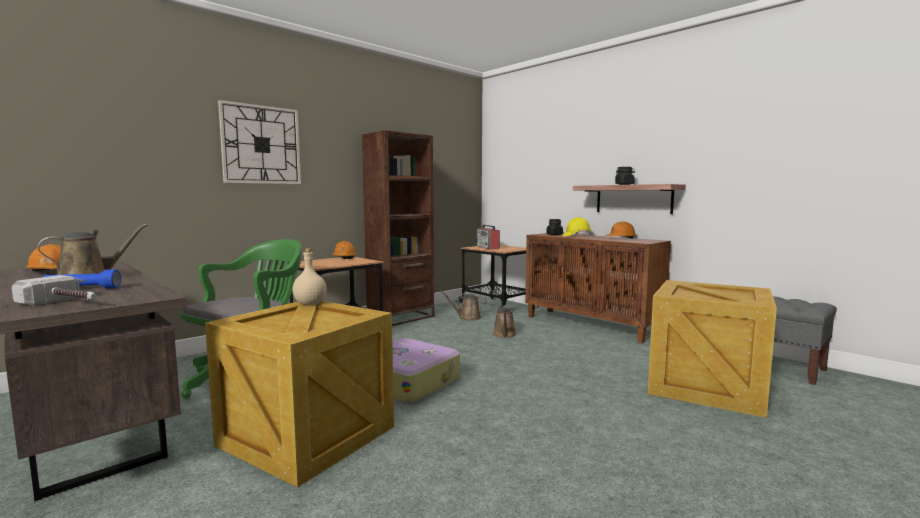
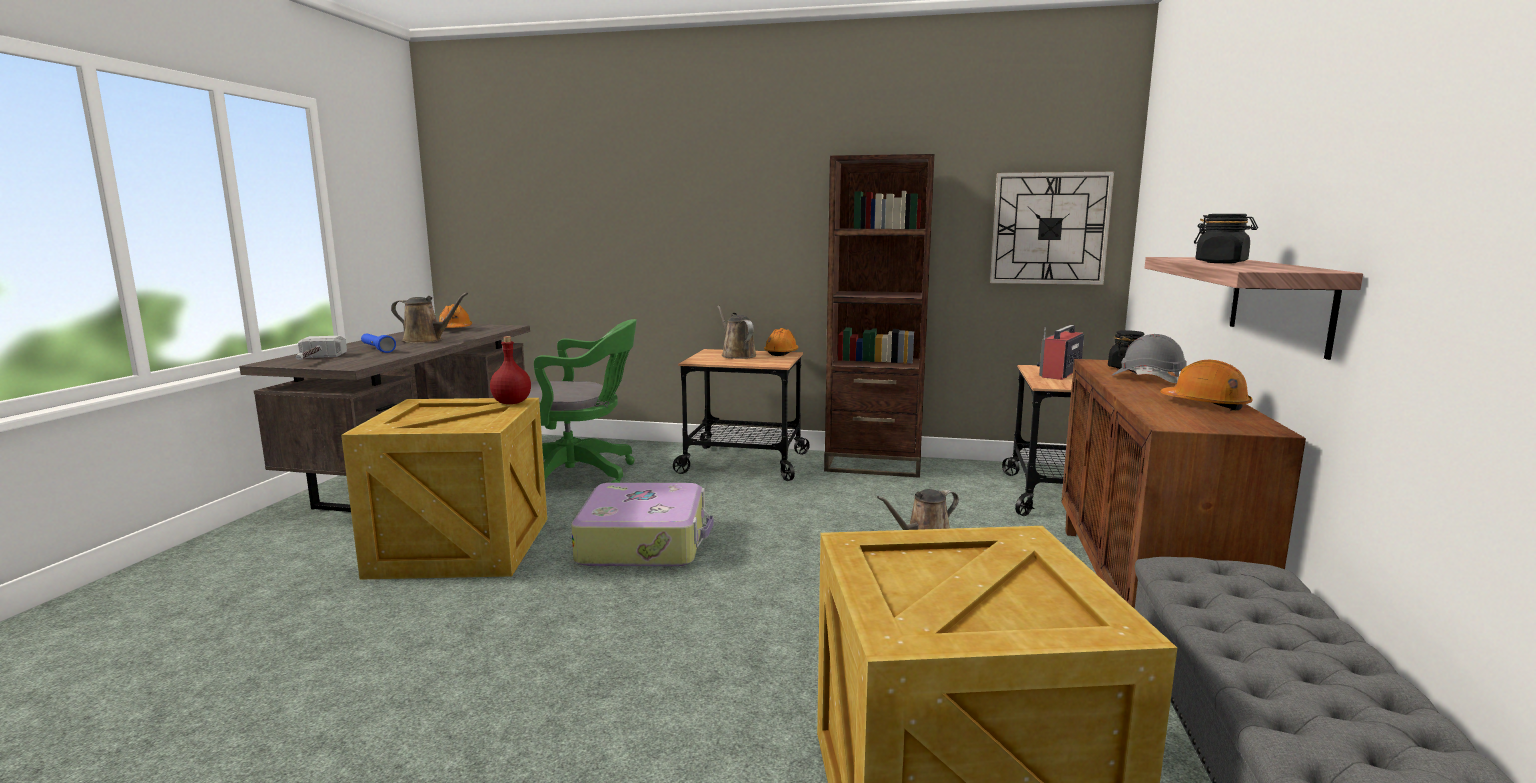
camera: 55 degrees right, 5 degrees up
wall clock [218,100,301,184] -> wall clock moved to [990,172,1114,285]
beige bottle [292,248,327,305] -> red bottle [490,336,531,404]
brown watering can [440,291,487,321] -> brown watering can moved to [717,305,756,359]
yellow hard hat [562,217,591,237] -> grey hard hat [1111,334,1187,383]

